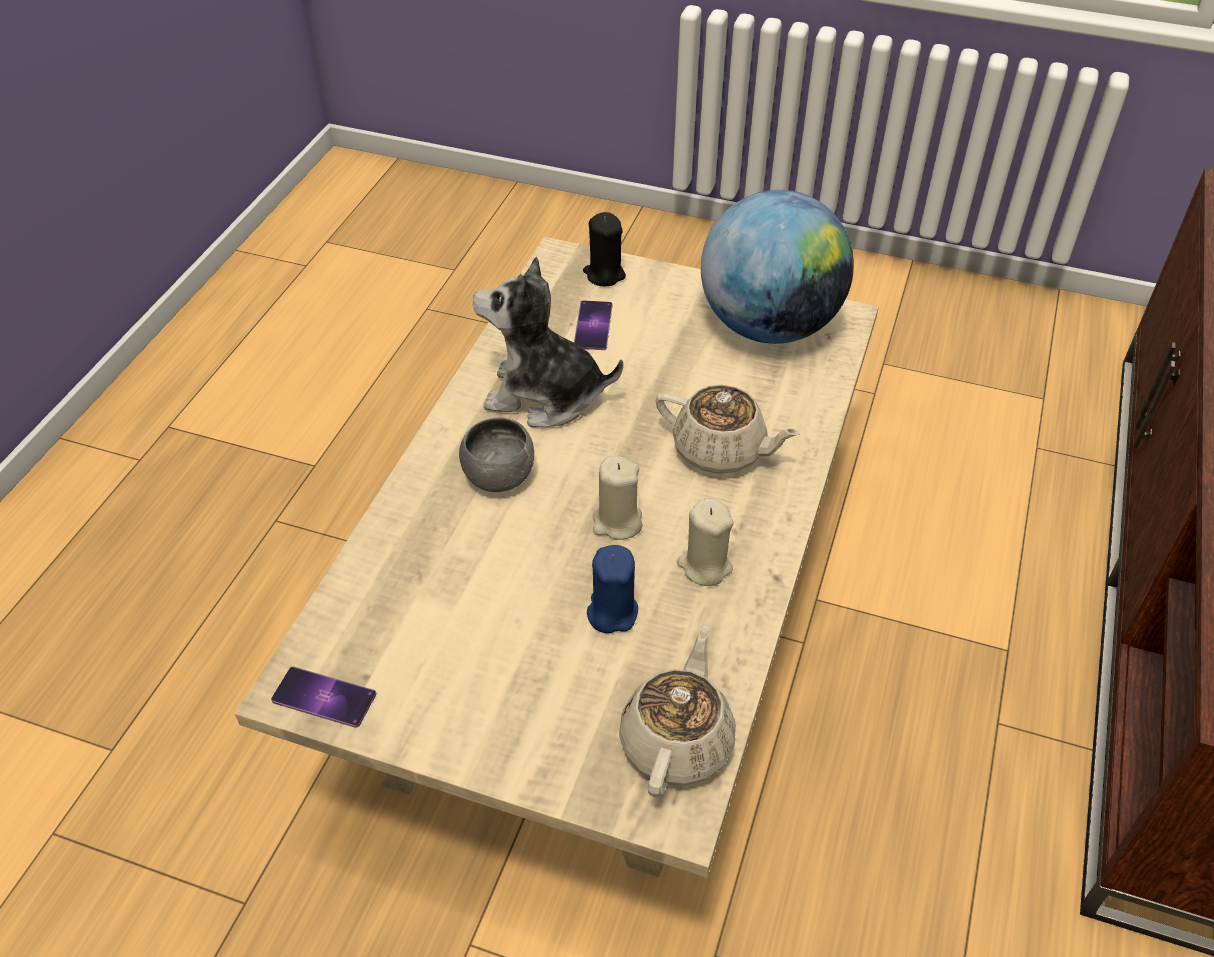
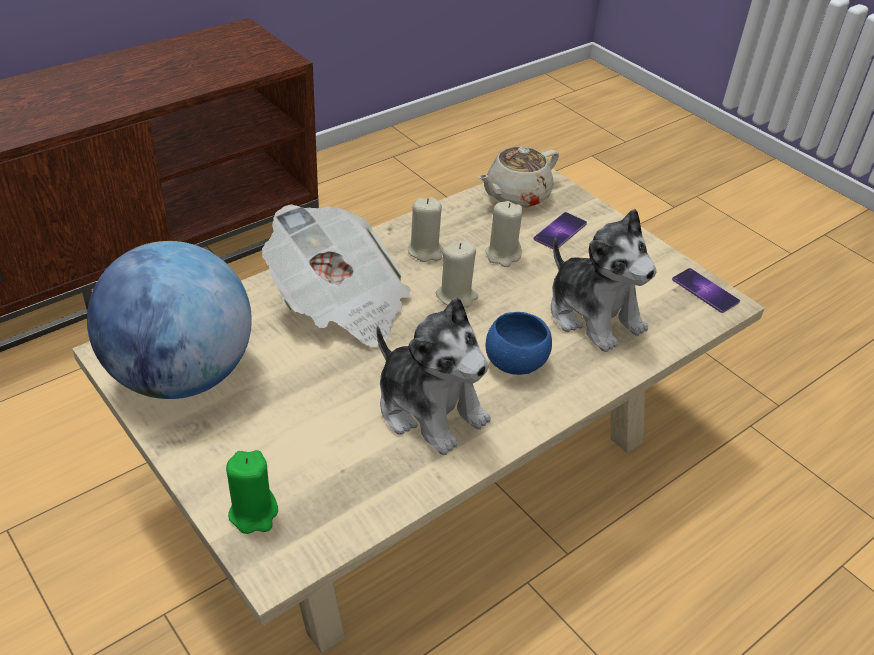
camera: 150 degrees left, 5 degrees down
grey bowl [459,418,534,492] -> blue bowl [486,312,552,375]
phone [574,300,612,350] -> phone moved to [534,212,587,249]
black candle [583,212,626,286] -> green candle [226,450,278,534]
blue candle [587,545,638,633] -> beige candle [485,201,522,267]
beige teapot [656,385,801,474] -> newspaper [262,204,411,347]
none -> plush toy [551,209,657,352]

